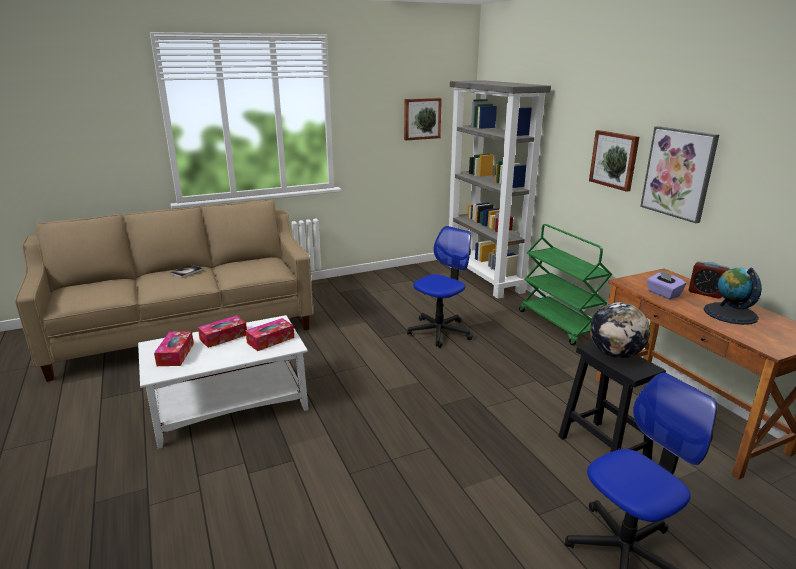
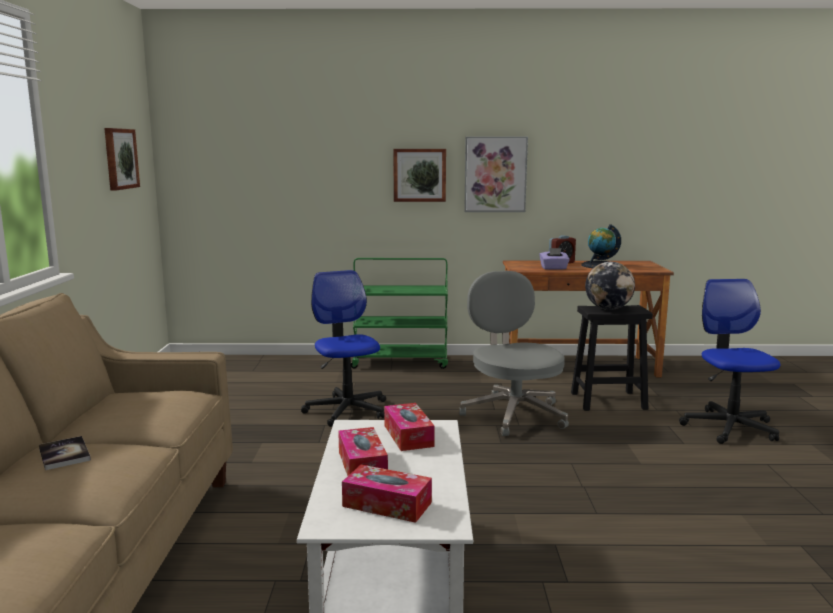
camera: 65 degrees left, 10 degrees down
grey bookcase [449,80,551,299] -> none
none -> grey office chair [459,271,569,436]

